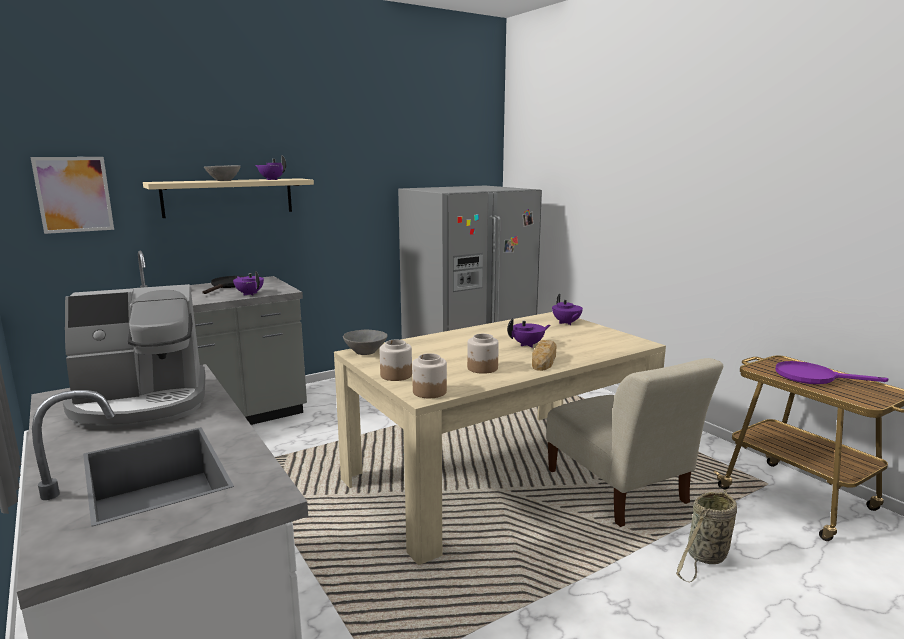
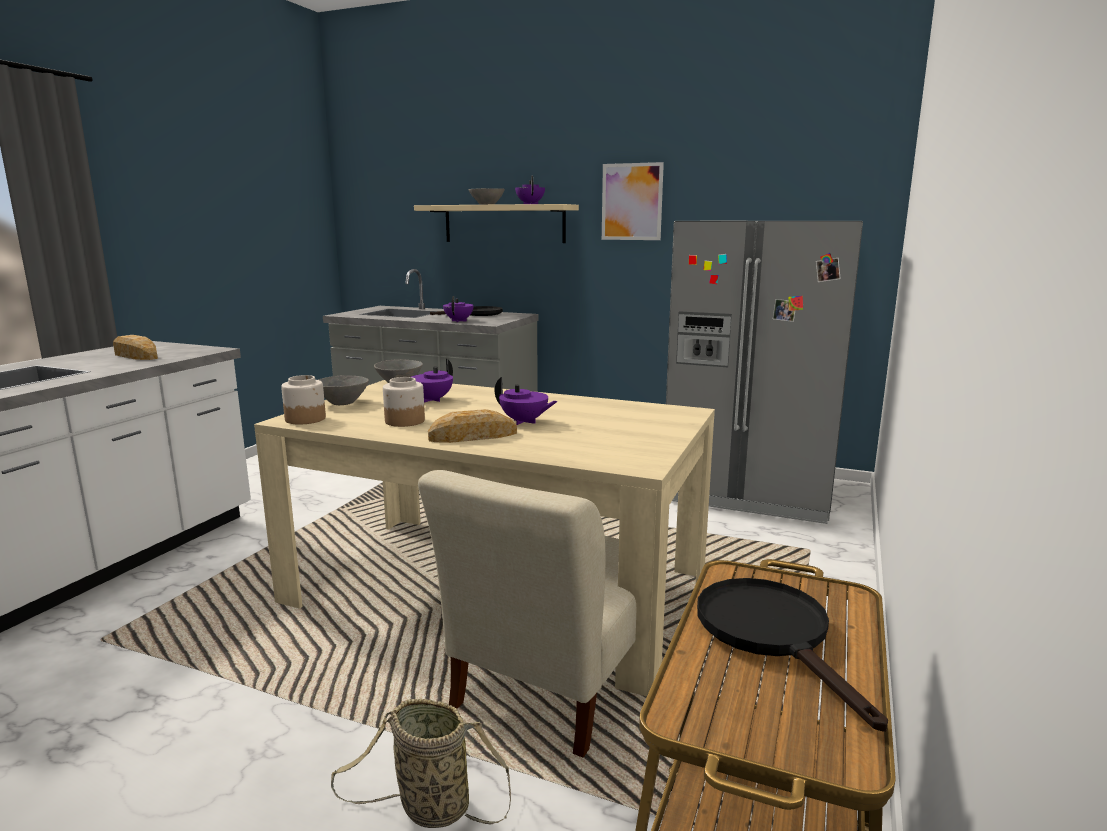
camera: 55 degrees right, 0 degrees up
picture [31,157,114,234] -> picture moved to [602,162,664,240]
coffee machine [63,284,205,430] -> bread [113,335,158,360]
jar [380,340,412,381] -> grey bowl [318,375,369,405]
purple teapot [552,294,583,325] -> purple teapot moved to [411,359,453,403]
purple frying pan [776,361,889,384] -> black frying pan [697,578,888,732]

